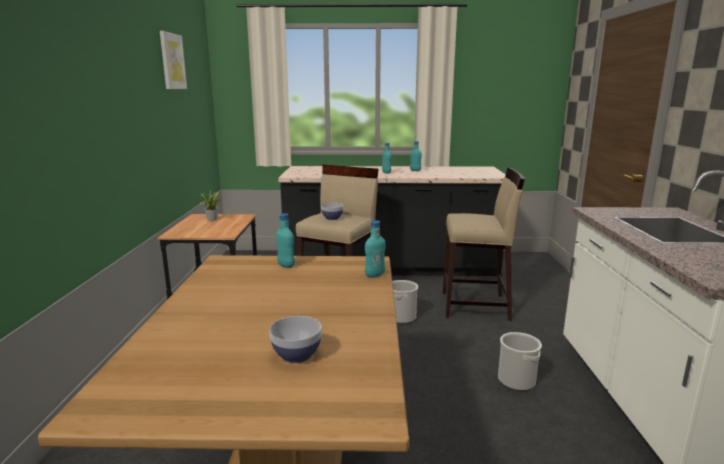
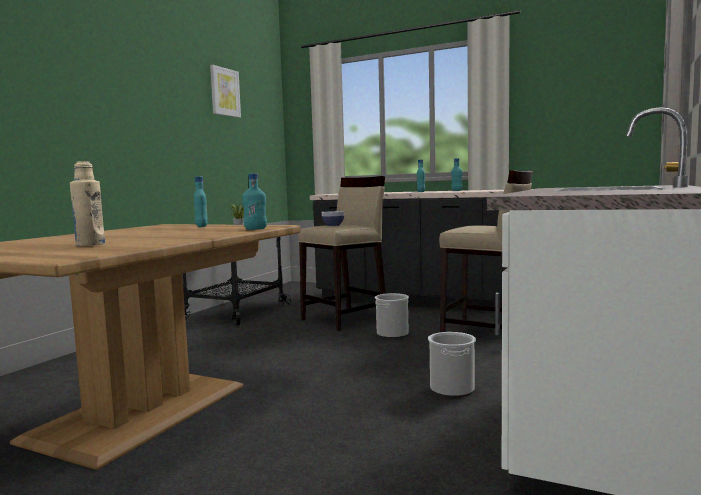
camera: 25 degrees right, 10 degrees down
bowl [269,316,322,363] -> beige bottle [70,161,105,246]

